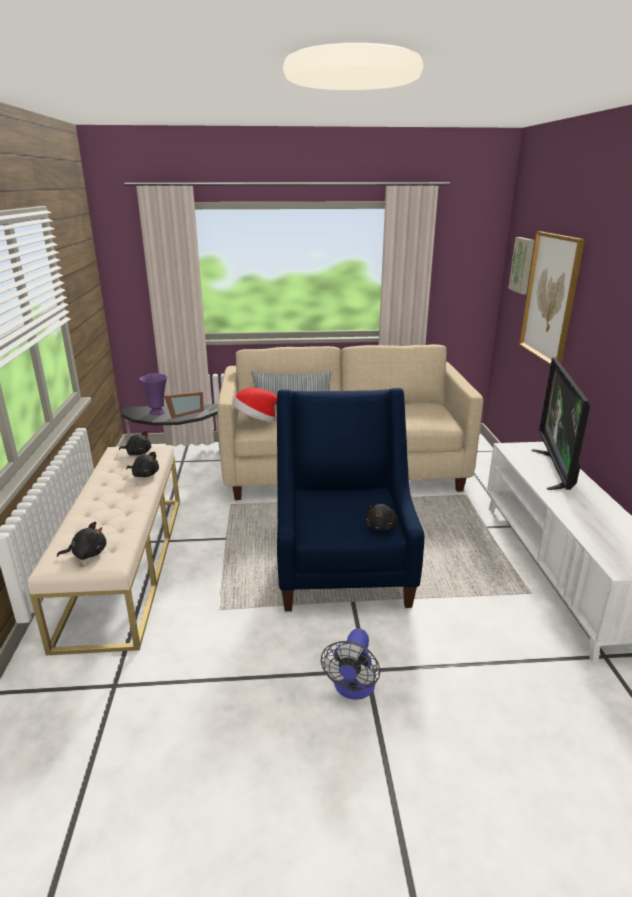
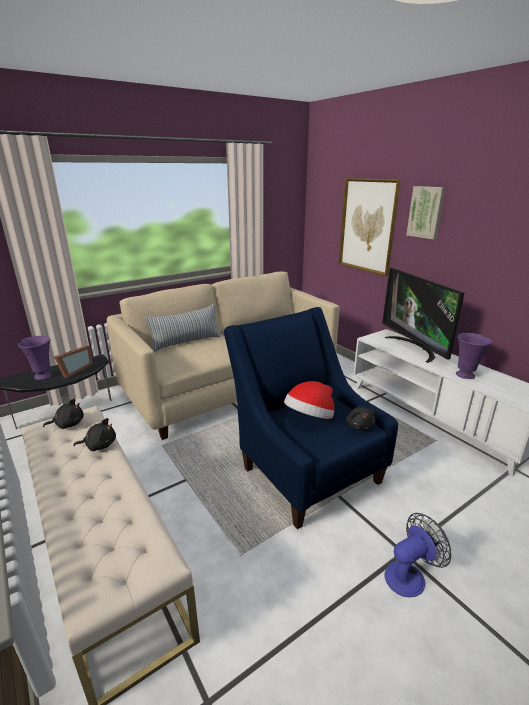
camera: 30 degrees left, 0 degrees up
black plush toy [57,522,107,560] -> none
hat [233,388,277,422] -> hat moved to [284,381,334,419]
fan [321,628,380,700] -> fan turned 105 degrees counterclockwise [384,513,451,597]
picture [508,237,535,294] -> picture moved to [406,186,445,239]
none -> purple vase [456,333,492,379]

